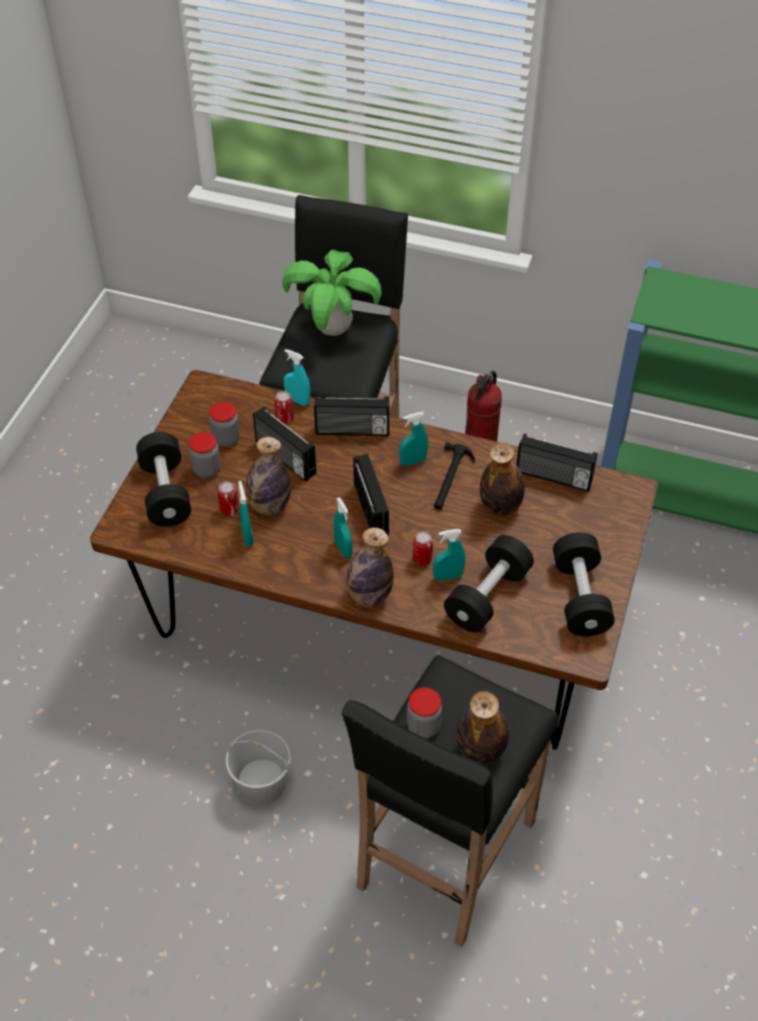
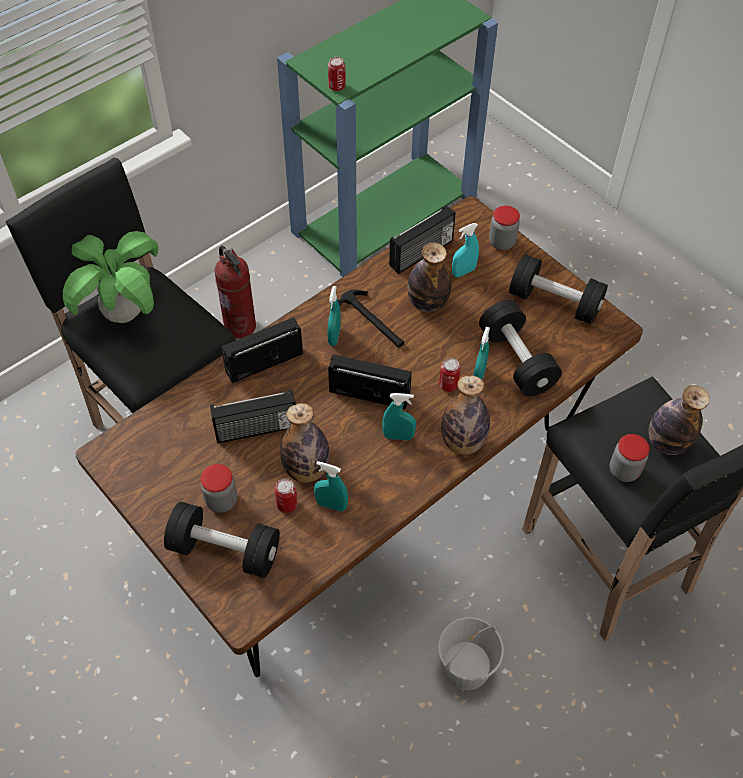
camera: 60 degrees left, 5 degrees up
jar [209,402,240,447] -> jar moved to [489,206,520,250]
can [274,391,294,424] -> can moved to [328,57,346,91]
turquoise spray bottle [284,349,310,406] -> turquoise spray bottle moved to [452,223,479,277]
radio [314,396,389,436] -> radio turned 150 degrees counterclockwise [221,317,303,383]

